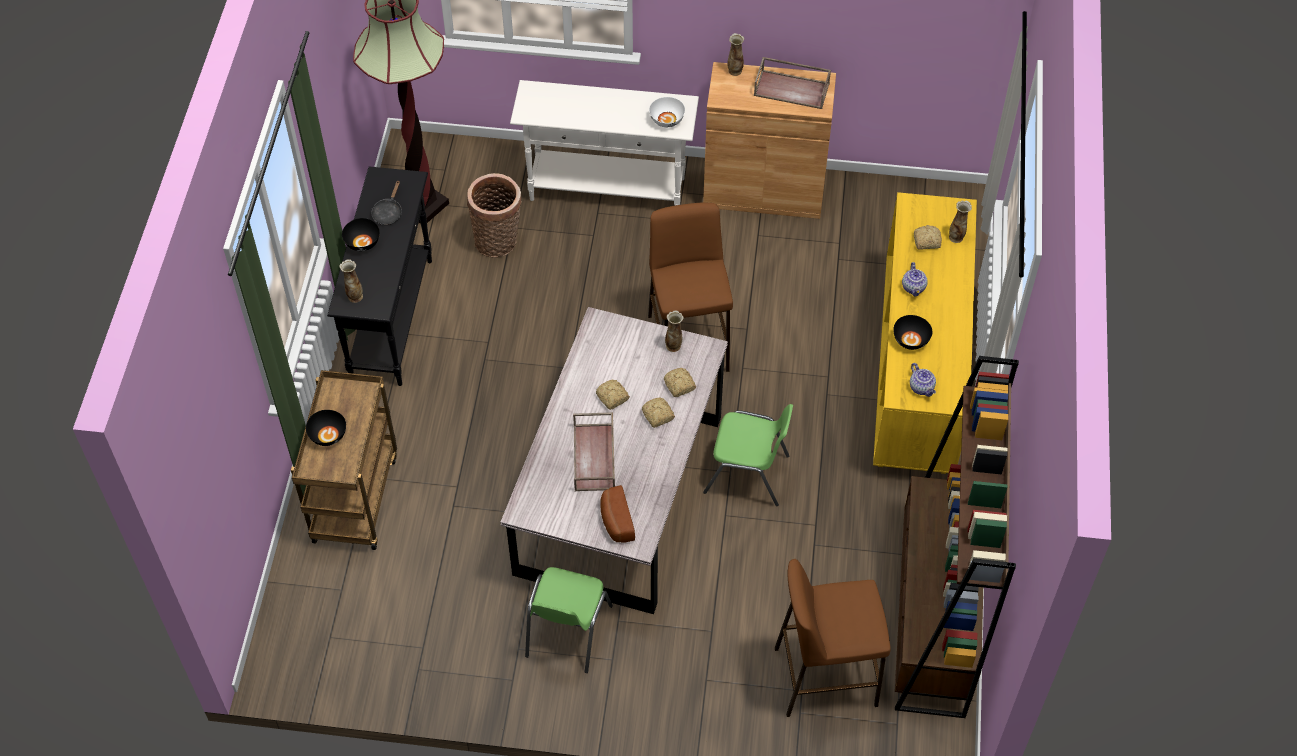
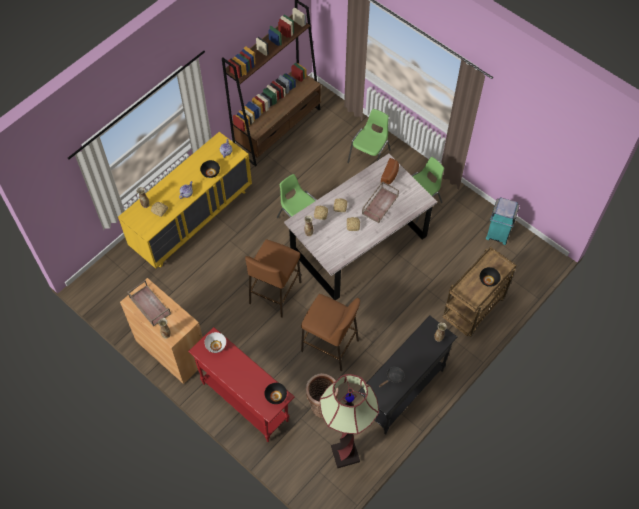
camera: 145 degrees left, 5 degrees up
black bowl [342,218,380,251] -> black bowl moved to [264,383,287,404]
white console table [510,80,699,205] -> red console table [188,327,295,442]
brown stool [775,559,891,717] -> brown stool moved to [301,294,360,371]
none -> green chair [347,109,391,163]
none -> turquoise trash can [486,197,519,245]

